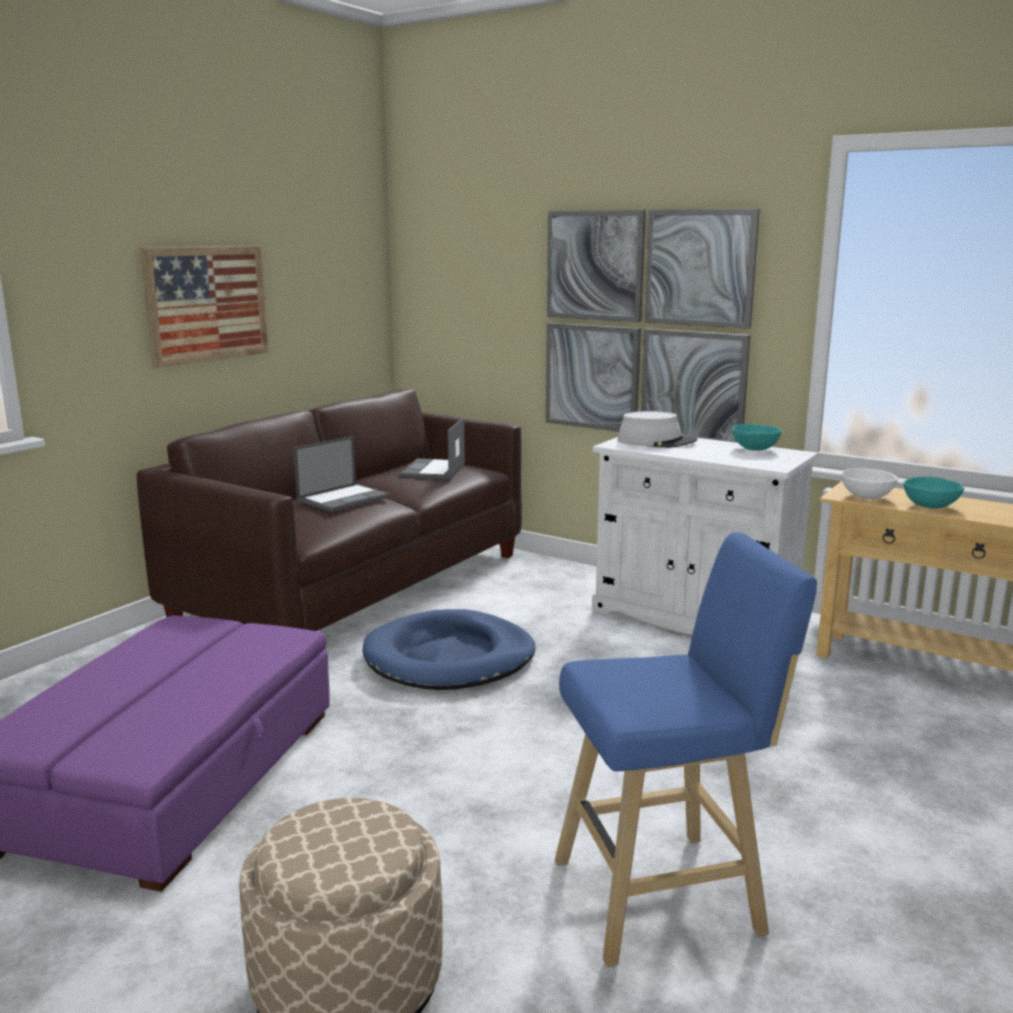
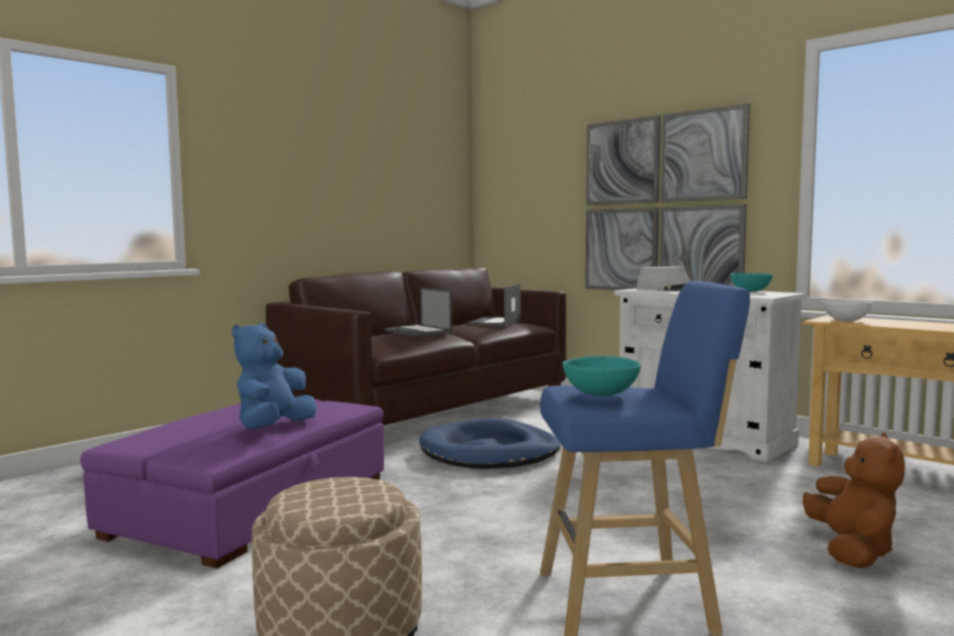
camera: 10 degrees right, 10 degrees down
picture [140,245,269,368] -> none
laptop [294,436,390,512] -> laptop turned 90 degrees clockwise [384,287,452,337]
turquoise bowl [903,476,964,509] -> turquoise bowl moved to [563,356,641,396]
none -> blue plush toy [232,323,316,429]
none -> brown plush toy [803,432,905,568]

